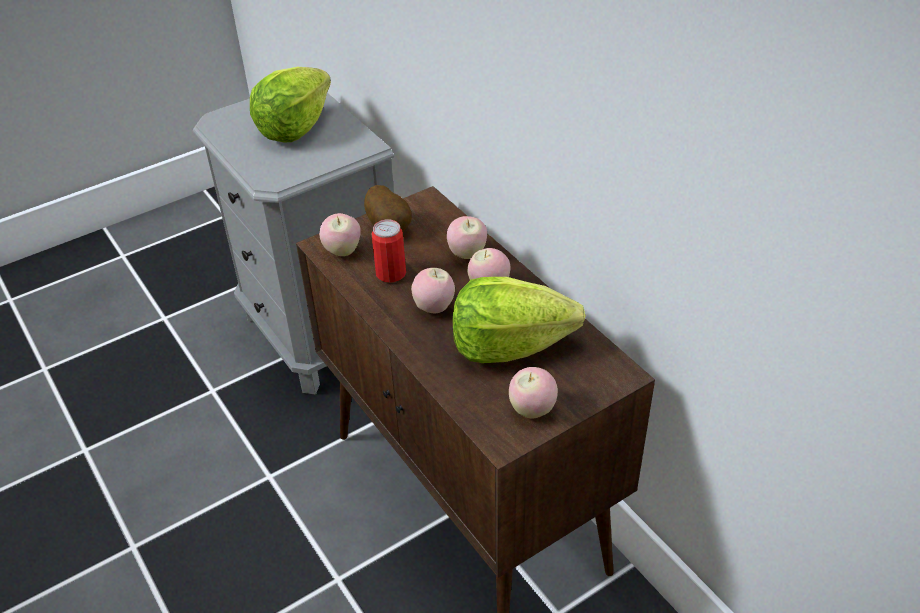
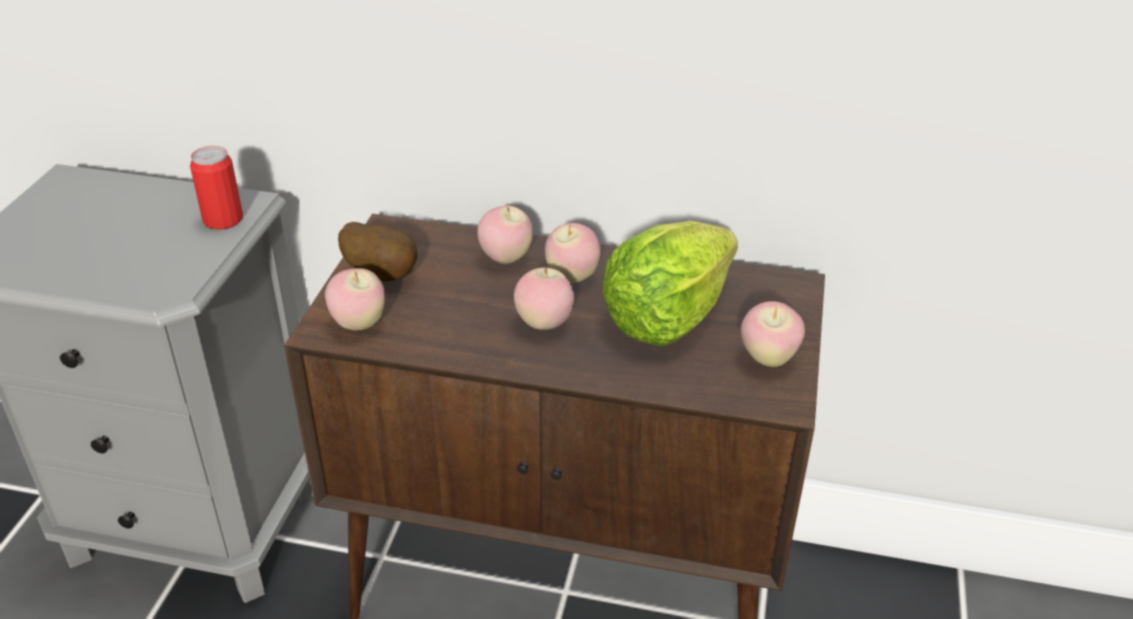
camera: 45 degrees left, 5 degrees down
lettuce [250,67,331,142] -> none
can [371,219,406,283] -> can moved to [190,146,243,230]

